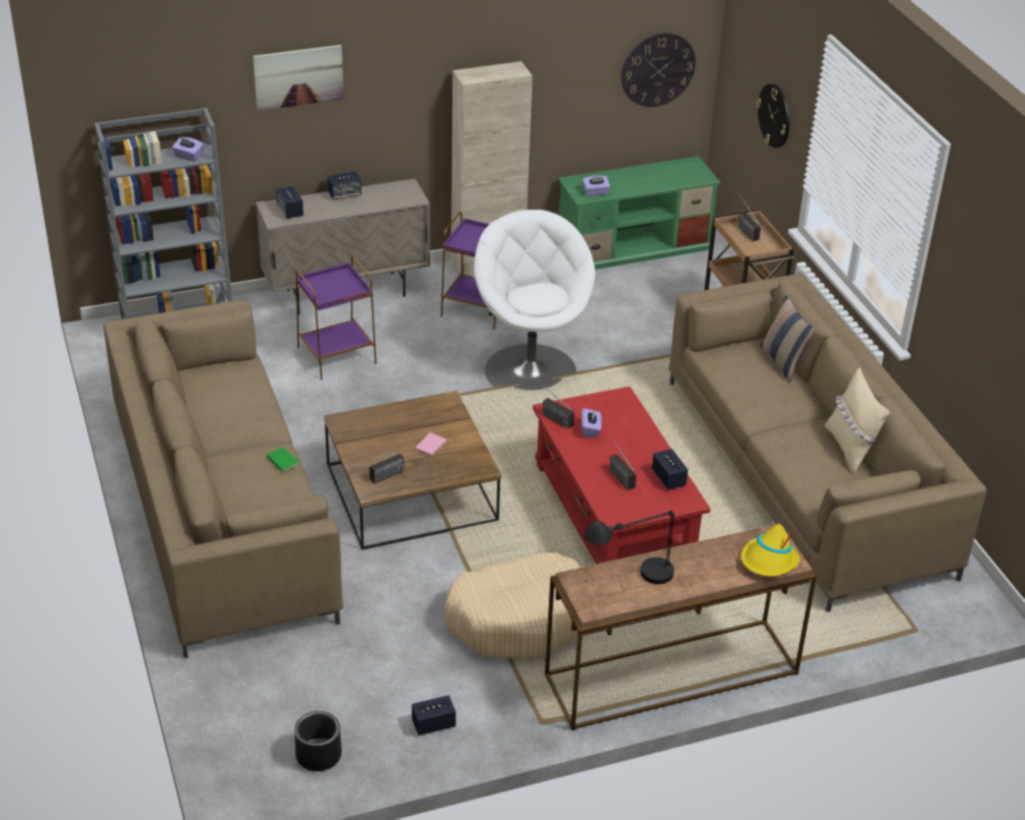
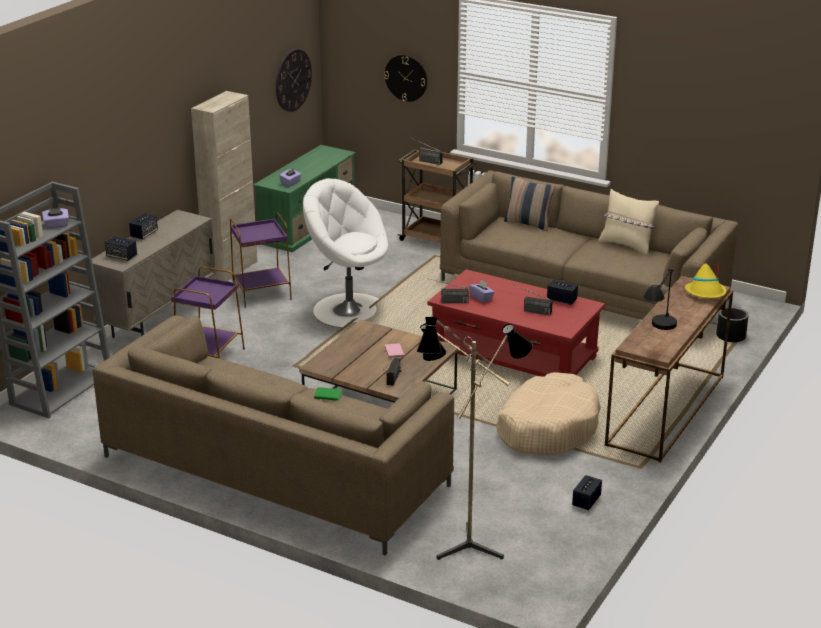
camera: 40 degrees left, 10 degrees down
picture [253,45,344,111] -> none
black planter [294,711,342,771] -> black planter moved to [716,307,749,342]
none -> floor lamp [417,317,533,560]

